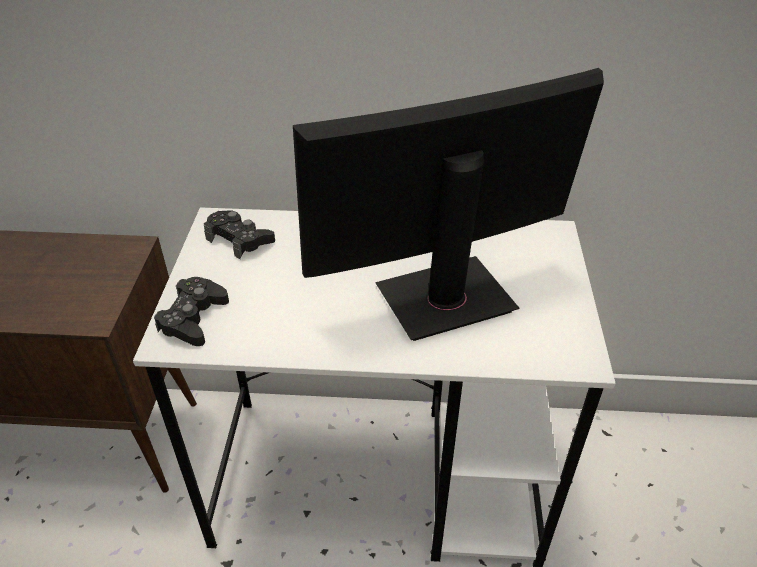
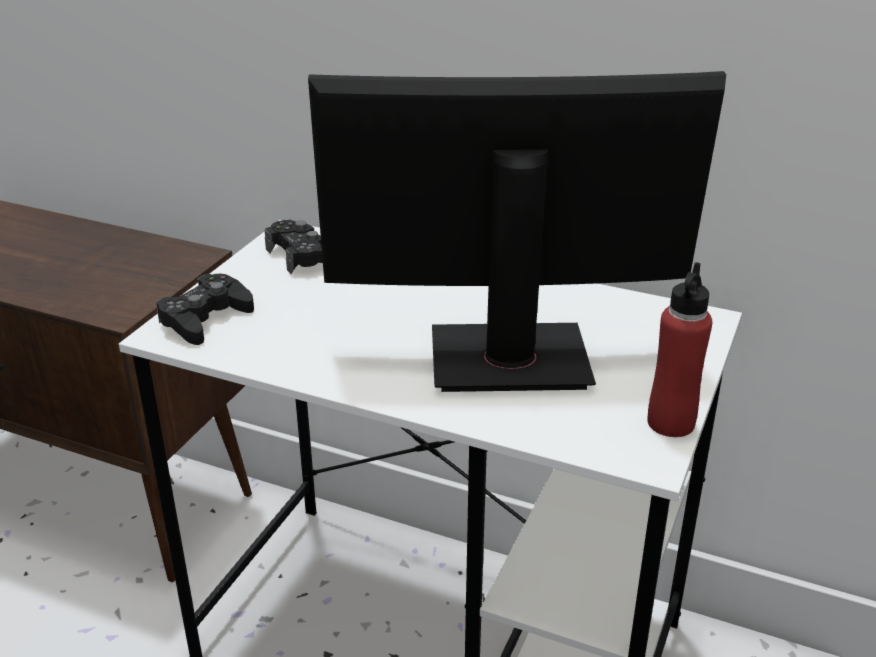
camera: 20 degrees right, 10 degrees down
none -> red bottle [648,262,712,437]

